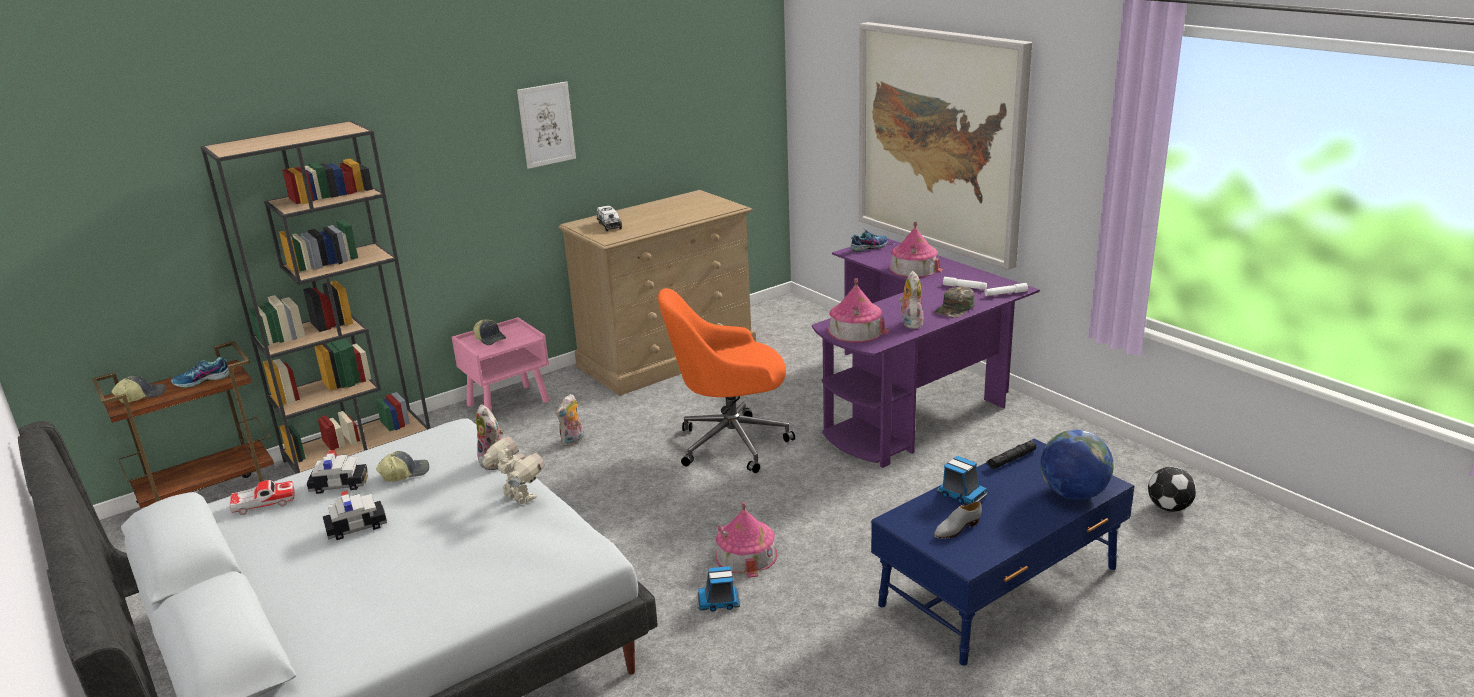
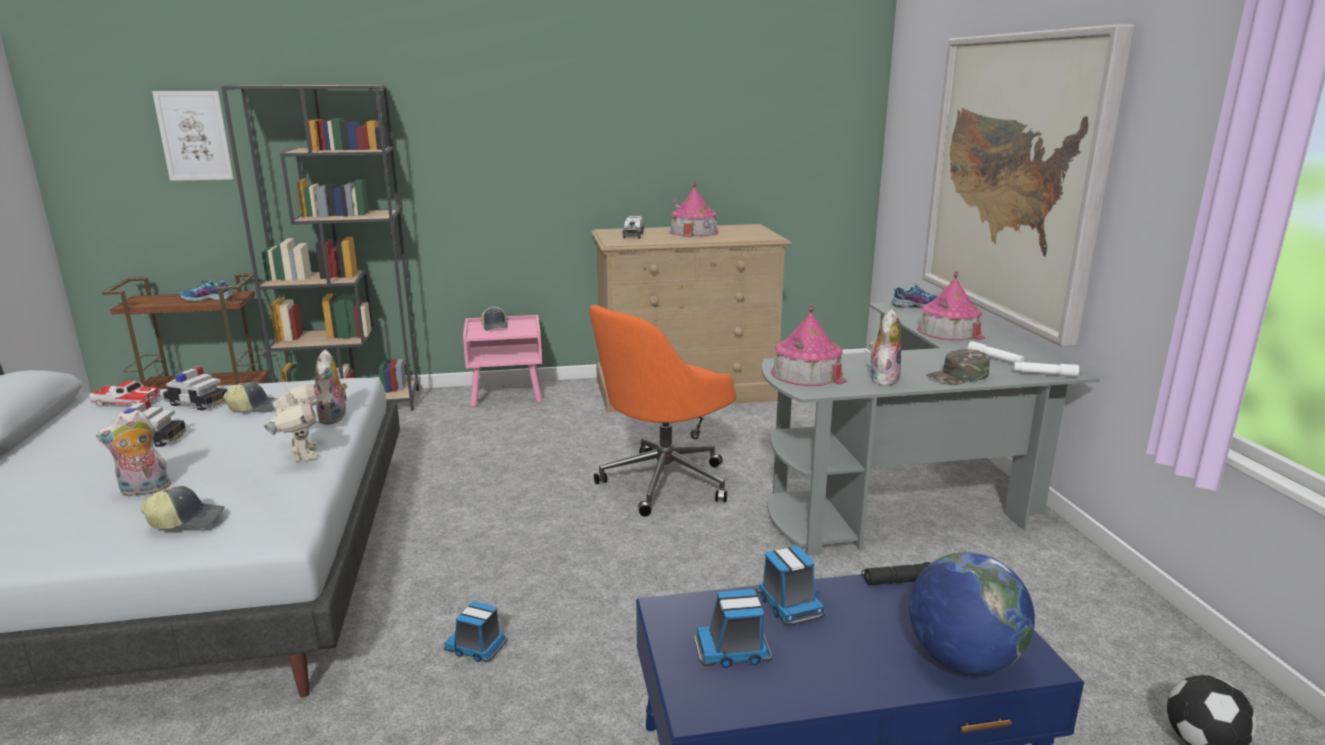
camera: 25 degrees right, 5 degrees down
cap [112,376,165,403] -> cap moved to [140,486,224,529]
picture [517,81,576,169] -> picture moved to [152,91,234,181]
plush toy [556,394,584,447] -> plush toy moved to [96,410,172,497]
orange office chair [658,288,795,473] -> orange office chair turned 60 degrees counterclockwise [590,305,736,517]
toy house [715,502,777,578] -> toy house moved to [669,182,719,237]
purple desk [812,239,1040,468] -> grey desk [762,303,1100,555]
grey shoe [934,501,982,539] -> toy truck [694,589,772,668]

